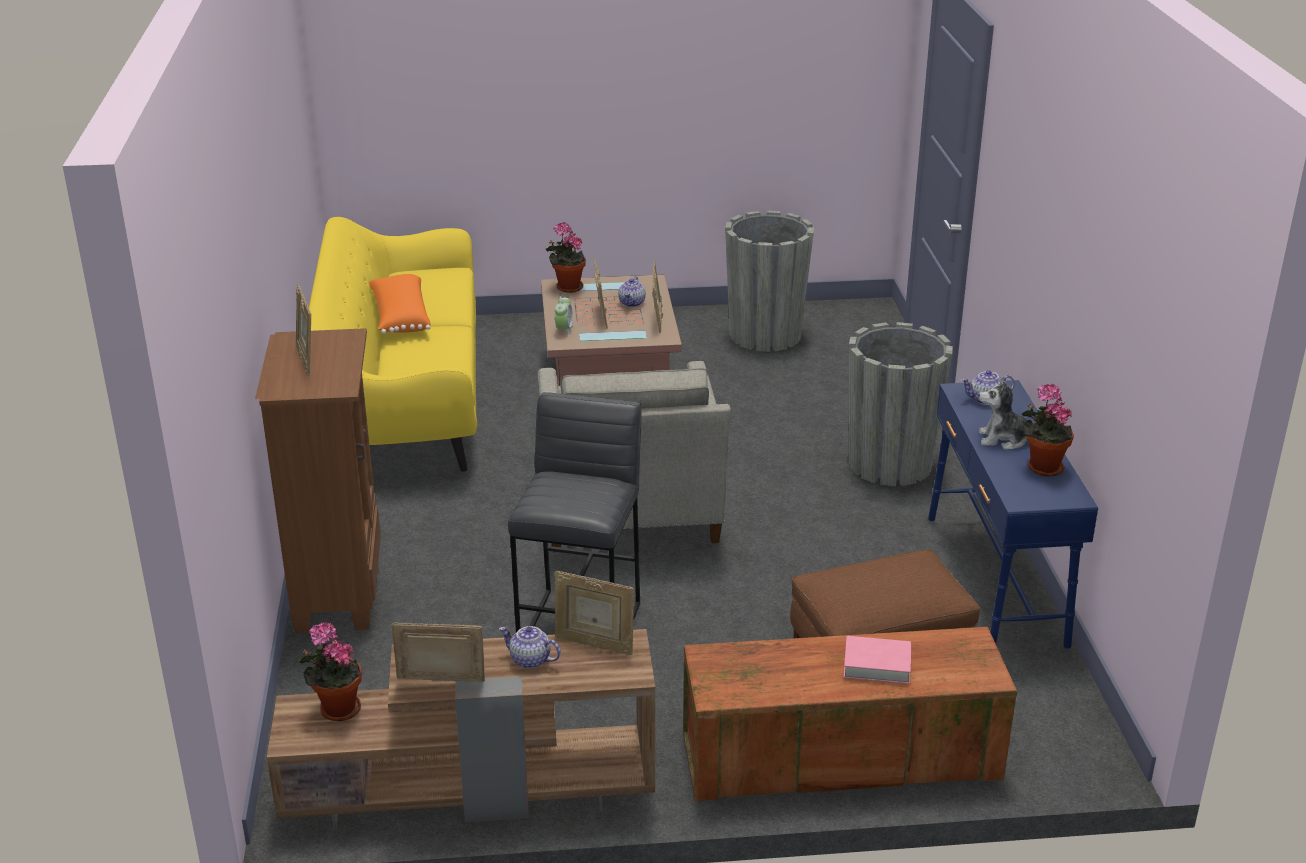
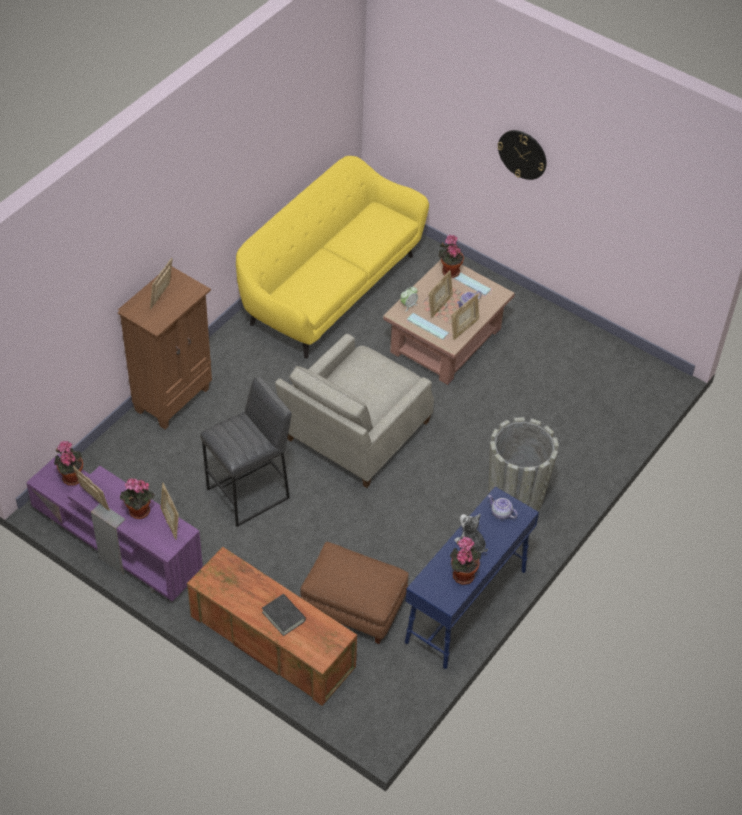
camera: 40 degrees right, 20 degrees up
brown tv stand [267,629,655,830] -> purple tv stand [26,454,203,601]
orange pillow [369,274,431,334] -> none
teapot [499,626,561,669] -> potted plant [120,478,155,519]
grey planter [725,210,814,352] -> none
pink book [844,636,911,684] -> black book [262,594,306,636]
none -> wall clock [497,130,547,180]

